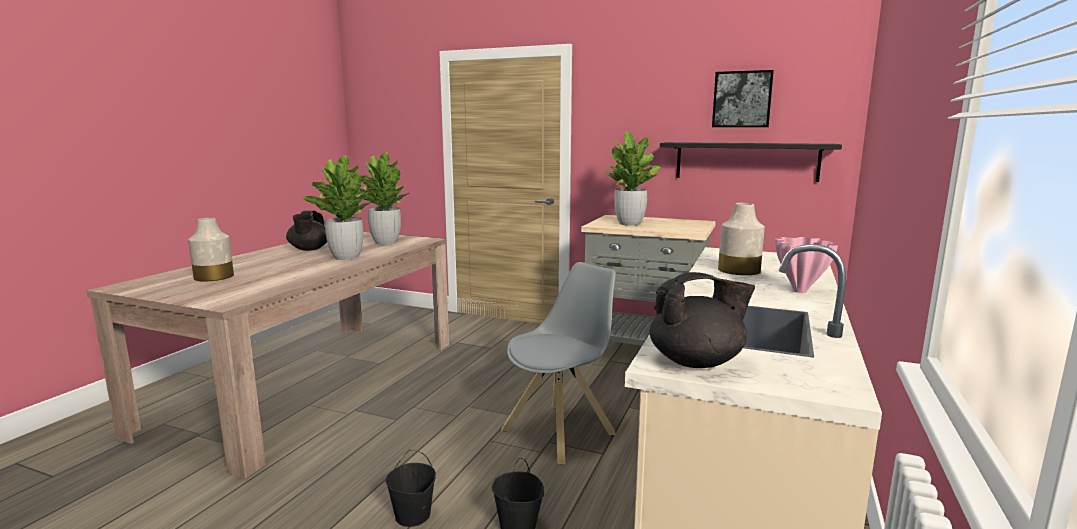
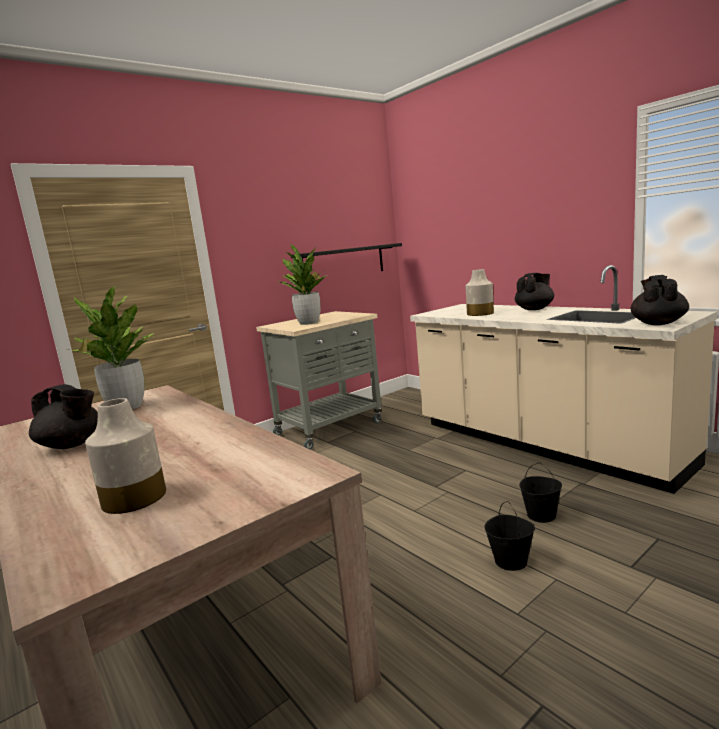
camera: 60 degrees left, 0 degrees up
potted plant [302,156,373,260] -> none
grey chair [501,262,616,465] -> none
picture [712,70,774,127] -> none
pink vase [775,237,838,293] -> black teapot [515,273,554,310]

